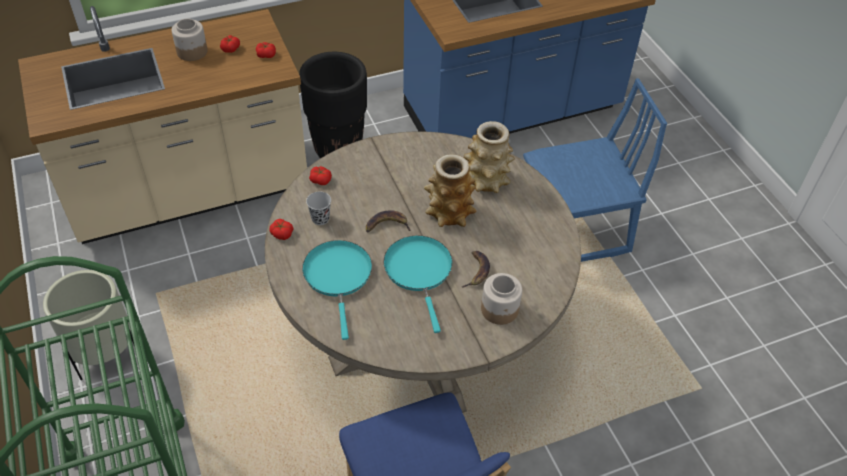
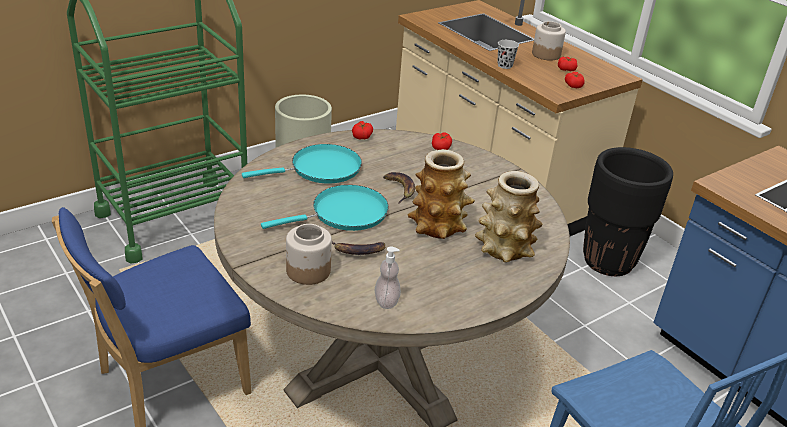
camera: 75 degrees right, 15 degrees down
black cup [306,192,331,225] -> black cup moved to [497,40,519,69]
none -> soap dispenser [374,246,401,309]

